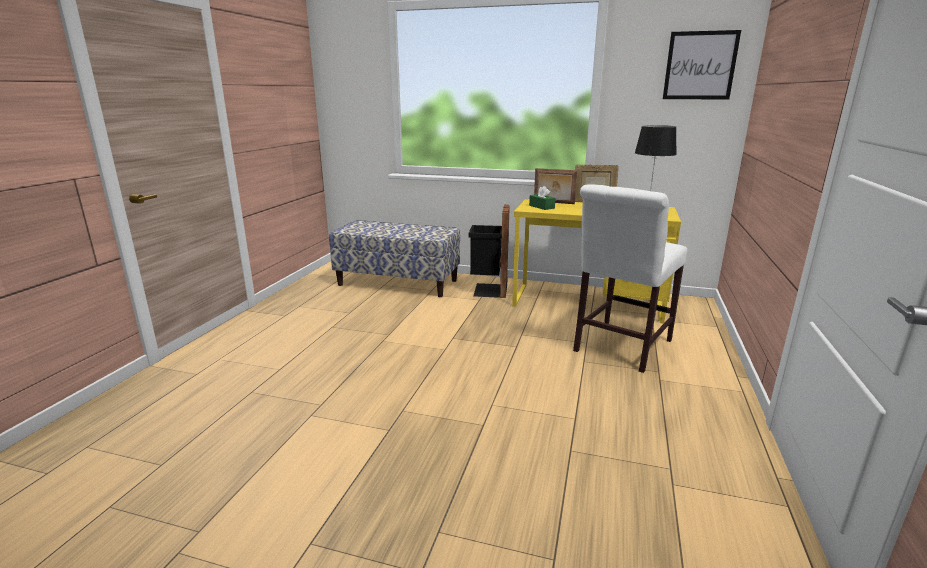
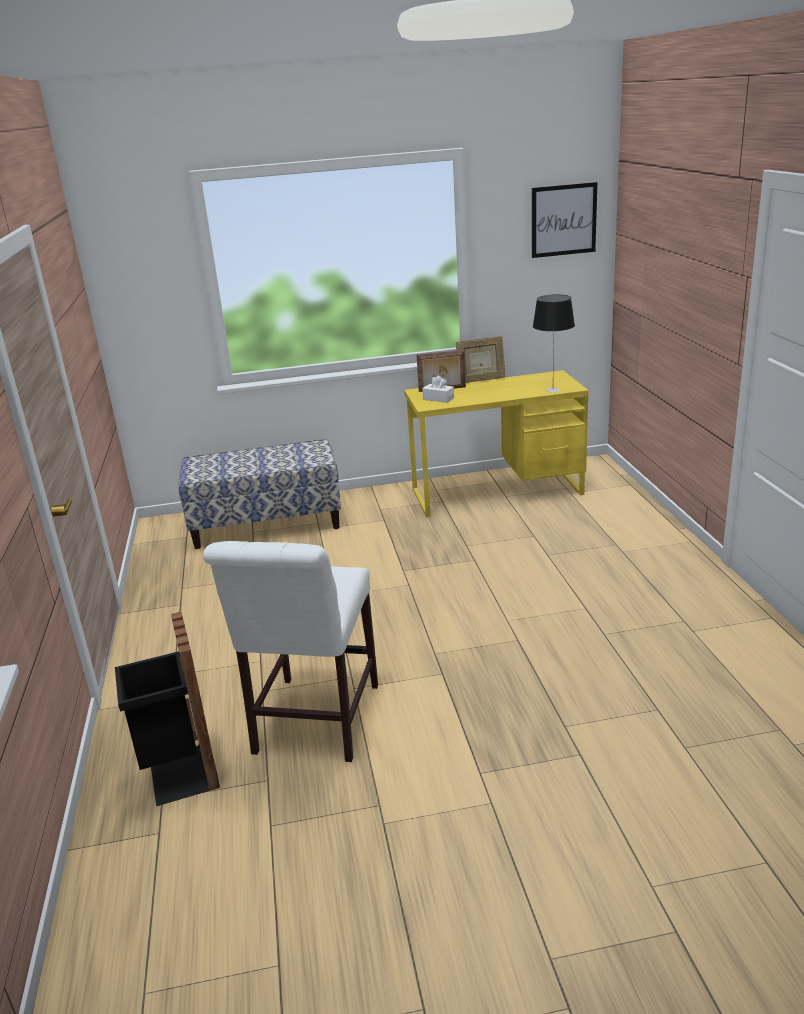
camera: 25 degrees left, 5 degrees up
black trash can [469,205,510,298] -> black trash can moved to [115,612,220,806]
green tissue box [529,186,555,210] -> white tissue box [422,376,454,403]
white chair [573,184,688,373] -> white chair moved to [203,541,378,762]

